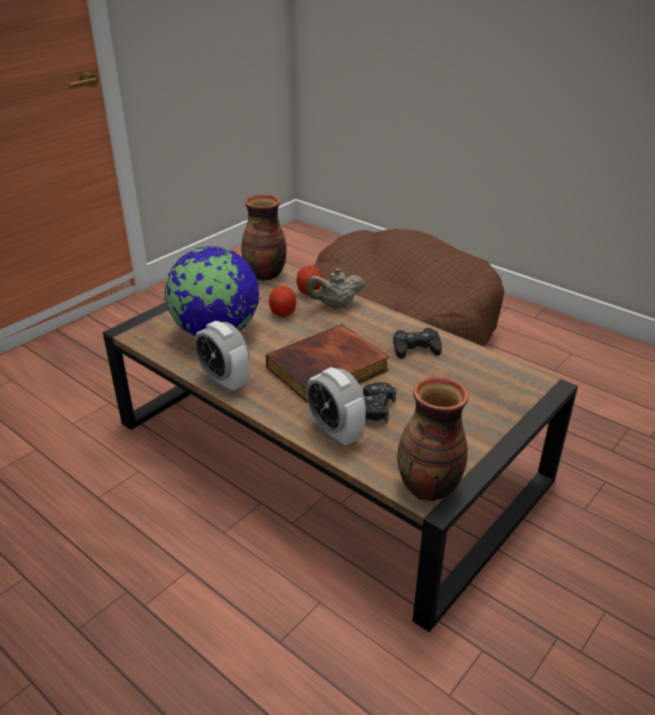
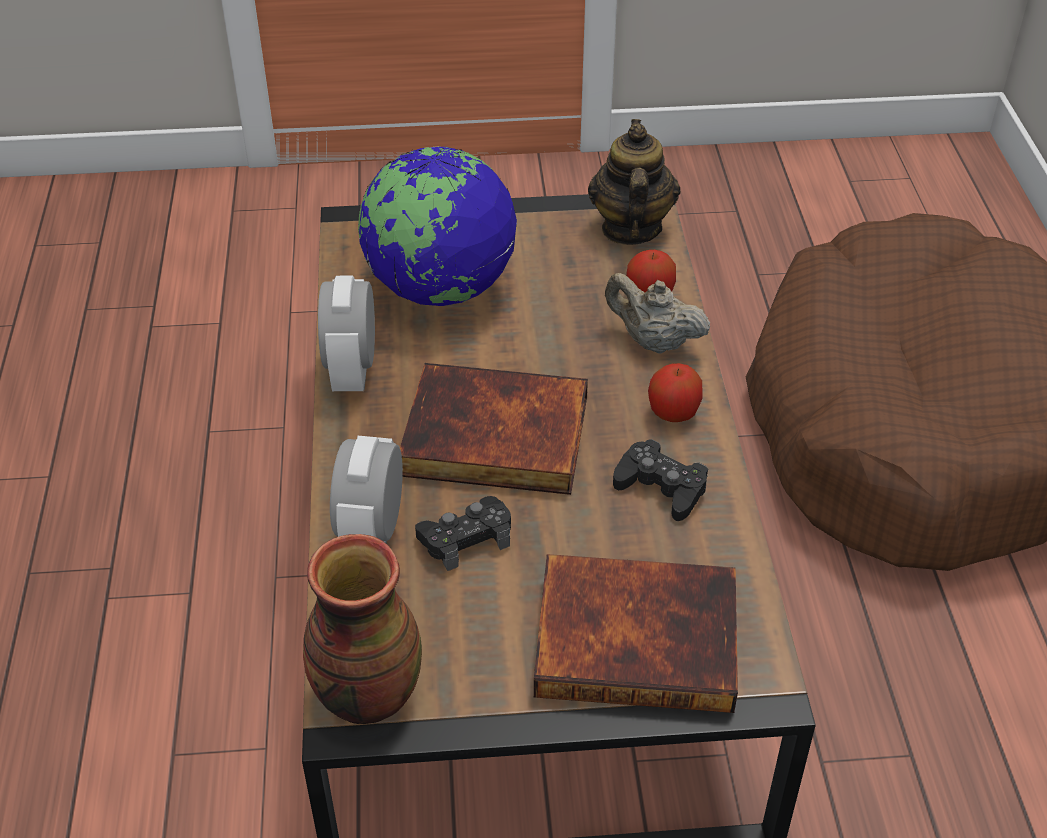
camera: 45 degrees right, 10 degrees up
vase [241,195,287,281] -> teapot [588,119,681,245]
apple [269,285,296,317] -> apple moved to [648,363,703,422]
none -> book [534,554,738,713]

